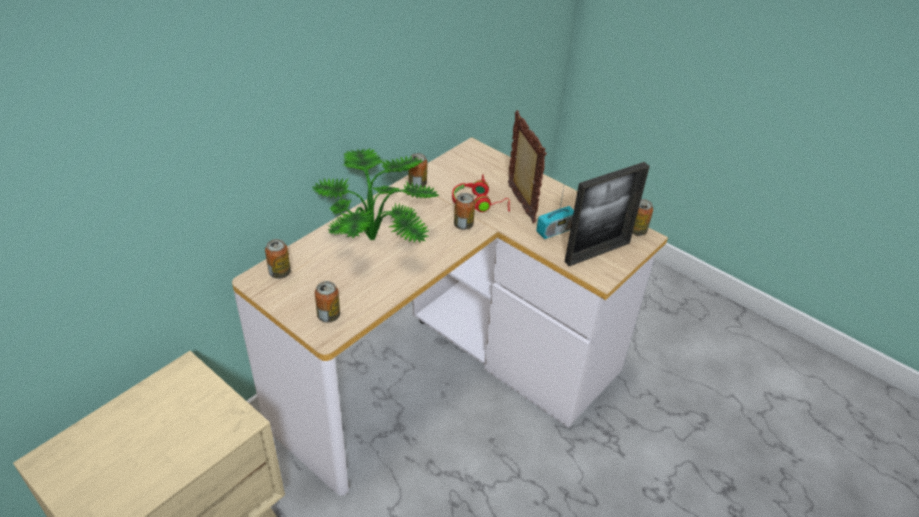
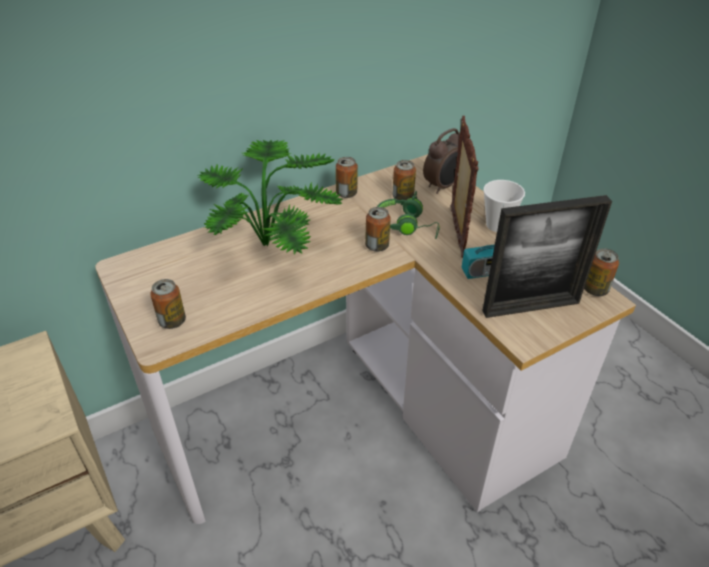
camera: 20 degrees right, 0 degrees up
can [265,239,291,279] -> can moved to [392,160,416,200]
red headphones [452,174,510,212] -> green headphones [377,191,440,239]
none -> alarm clock [423,128,460,194]
none -> cup [483,180,525,232]

